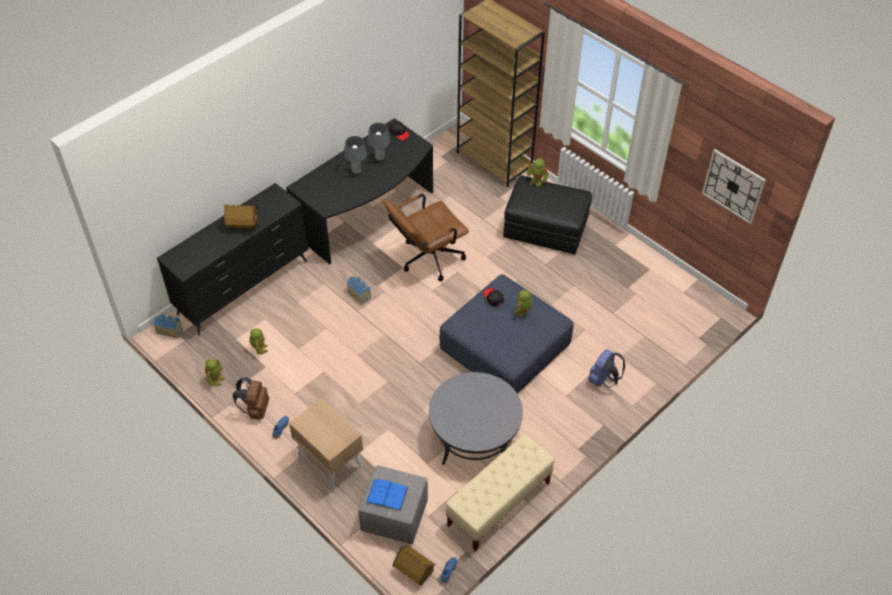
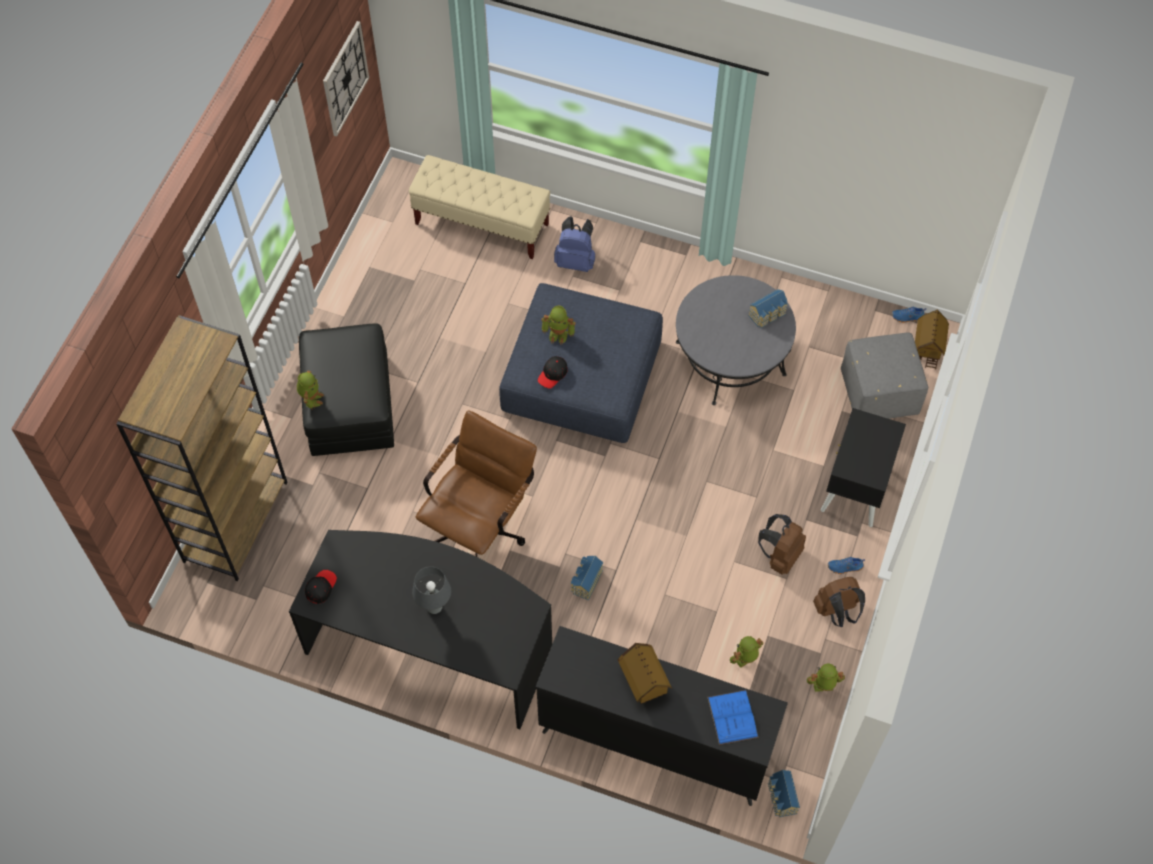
camera: 115 degrees left, 10 degrees up
beige nightstand [289,398,363,493] -> black nightstand [821,408,906,527]
blue book [366,479,408,511] -> blue book moved to [707,690,758,745]
grey table lamp [367,123,390,161] -> none
brown office chair [384,194,469,281] -> brown office chair turned 90 degrees counterclockwise [416,410,537,557]
beige bench [446,434,555,552] -> beige bench moved to [409,155,550,259]
none -> toy house [748,289,788,328]
none -> brown backpack [758,514,806,575]

